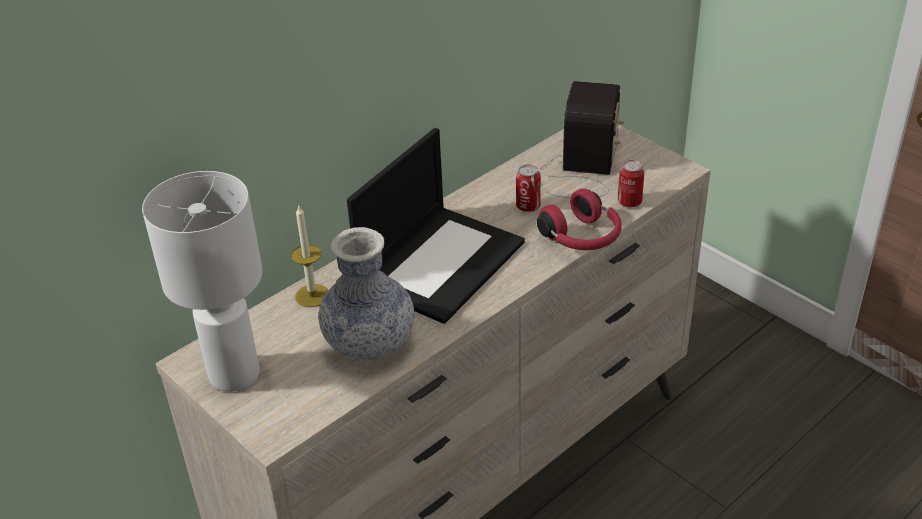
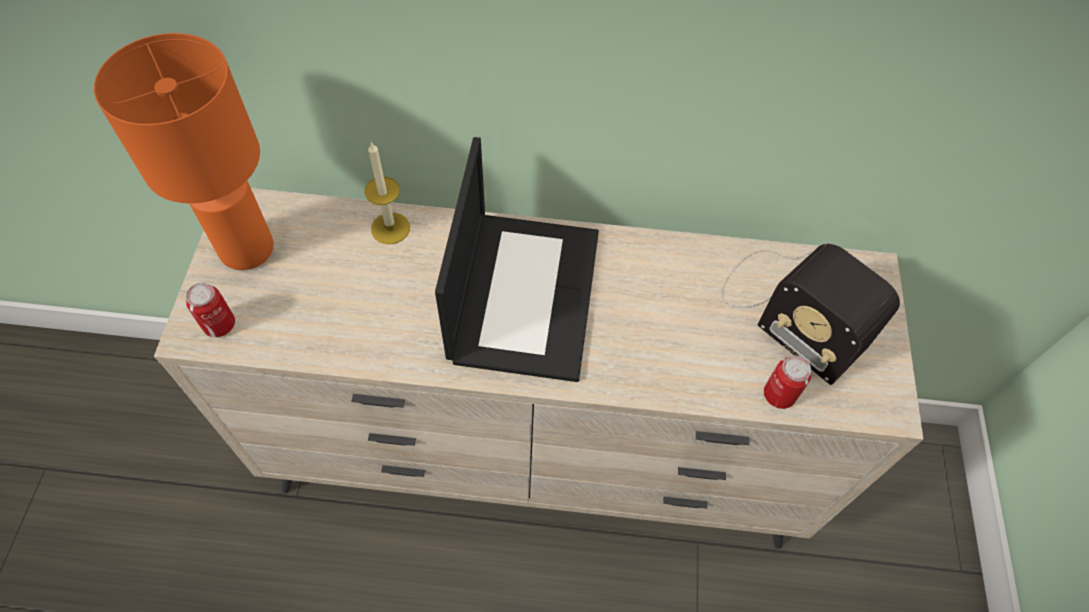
camera: 45 degrees right, 20 degrees up
white table lamp [142,171,263,392] -> orange table lamp [94,33,274,270]
vase [319,227,414,360] -> none
laptop [347,128,525,324] -> laptop turned 75 degrees counterclockwise [435,137,599,382]
can [516,164,541,212] -> can moved to [186,283,235,337]
red headphones [537,188,622,250] -> none
radio [540,81,625,198] -> radio turned 75 degrees clockwise [722,244,900,385]

